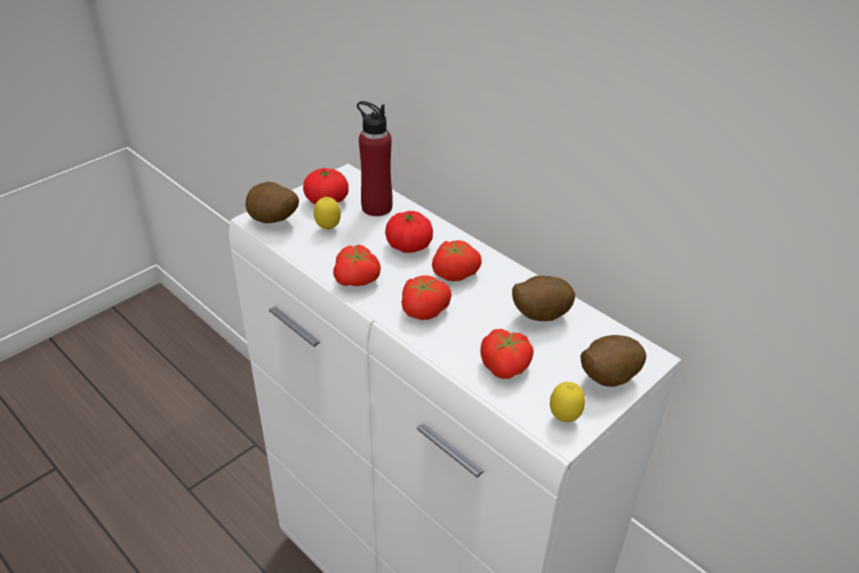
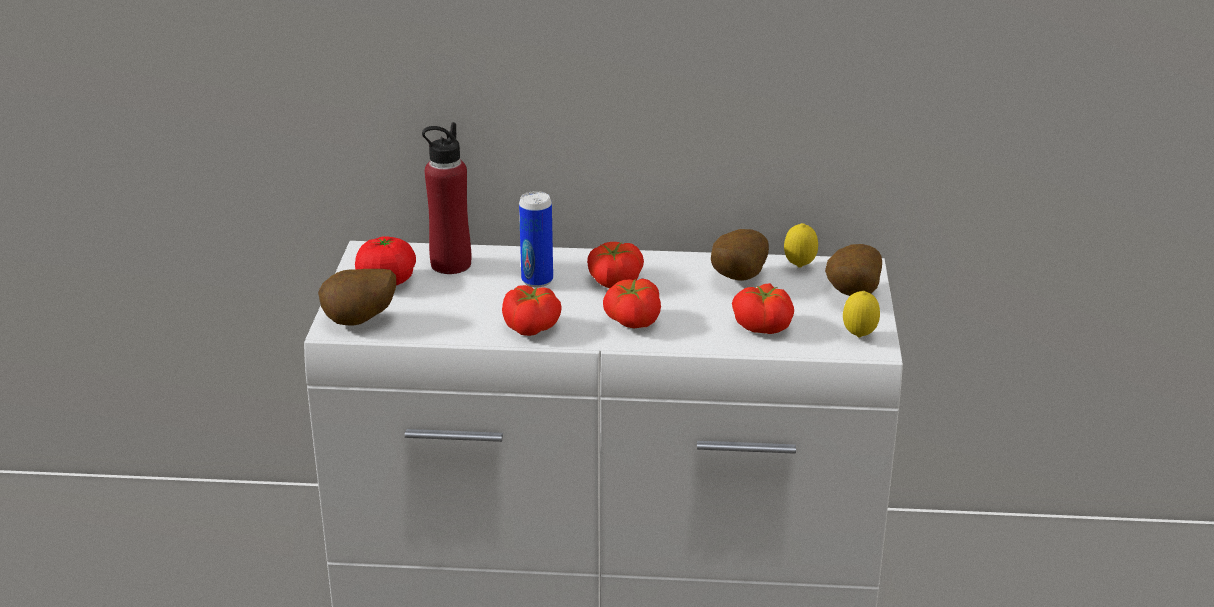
camera: 40 degrees left, 10 degrees down
lemon [314,197,341,230] -> lemon moved to [784,223,818,268]
tomato [385,211,433,253] -> can [519,191,553,287]

